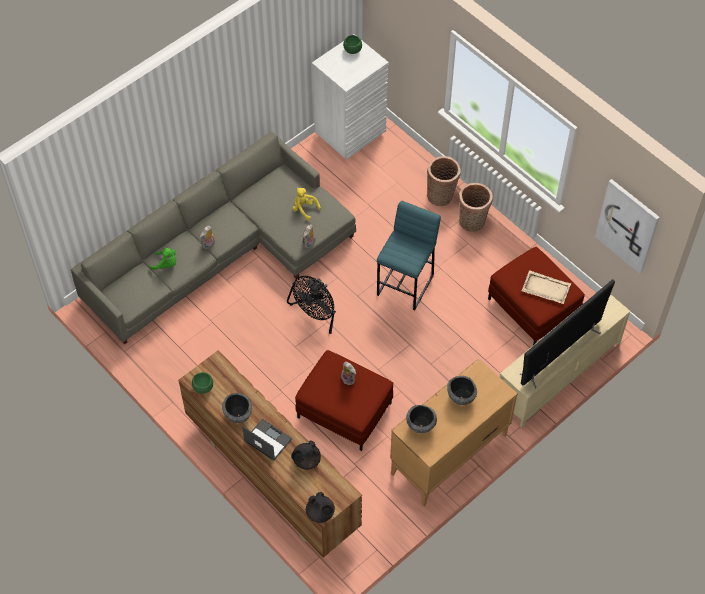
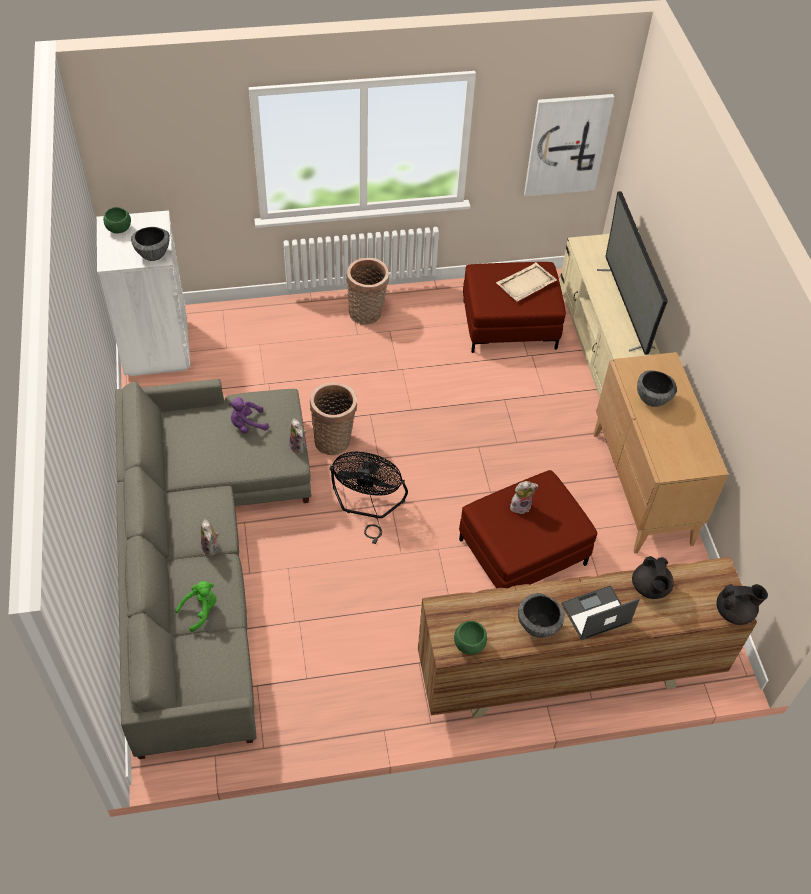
camera: 60 degrees left, 5 degrees down
black fan [287,276,336,334] -> black fan turned 150 degrees counterclockwise [330,452,408,544]
yellow plush toy [292,188,321,221] -> purple plush toy [229,397,269,433]
turquoise stool [377,201,441,310] -> none
bowl [406,405,437,433] -> bowl moved to [131,227,170,261]
basket [427,156,461,206] -> basket moved to [310,382,357,455]

